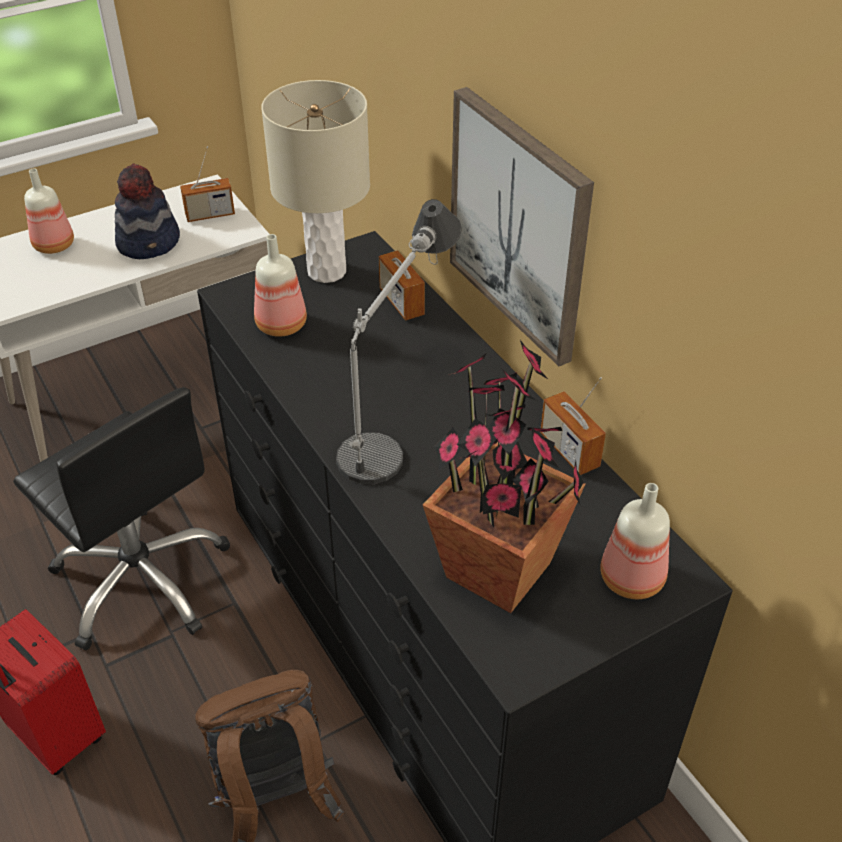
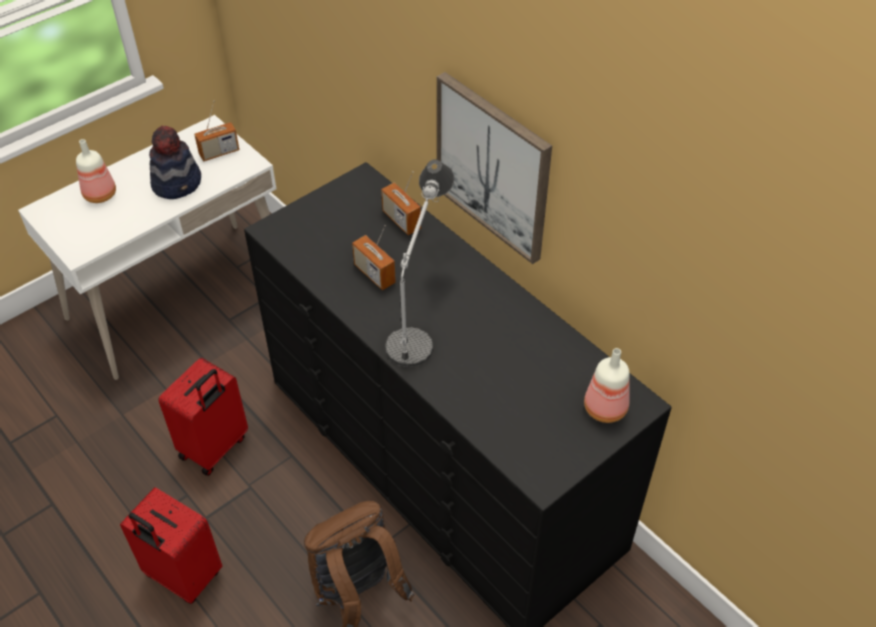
camera: 10 degrees left, 5 degrees up
black office chair [13,387,230,650] -> red suitcase [158,358,248,476]
bottle [254,234,307,337] -> none
beige table lamp [261,80,370,283] -> none
potted plant [423,340,585,613] -> none
radio [540,377,606,475] -> radio moved to [352,225,396,290]

